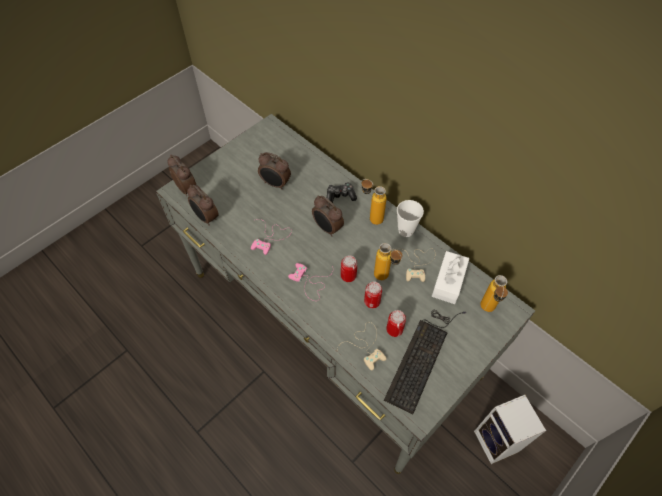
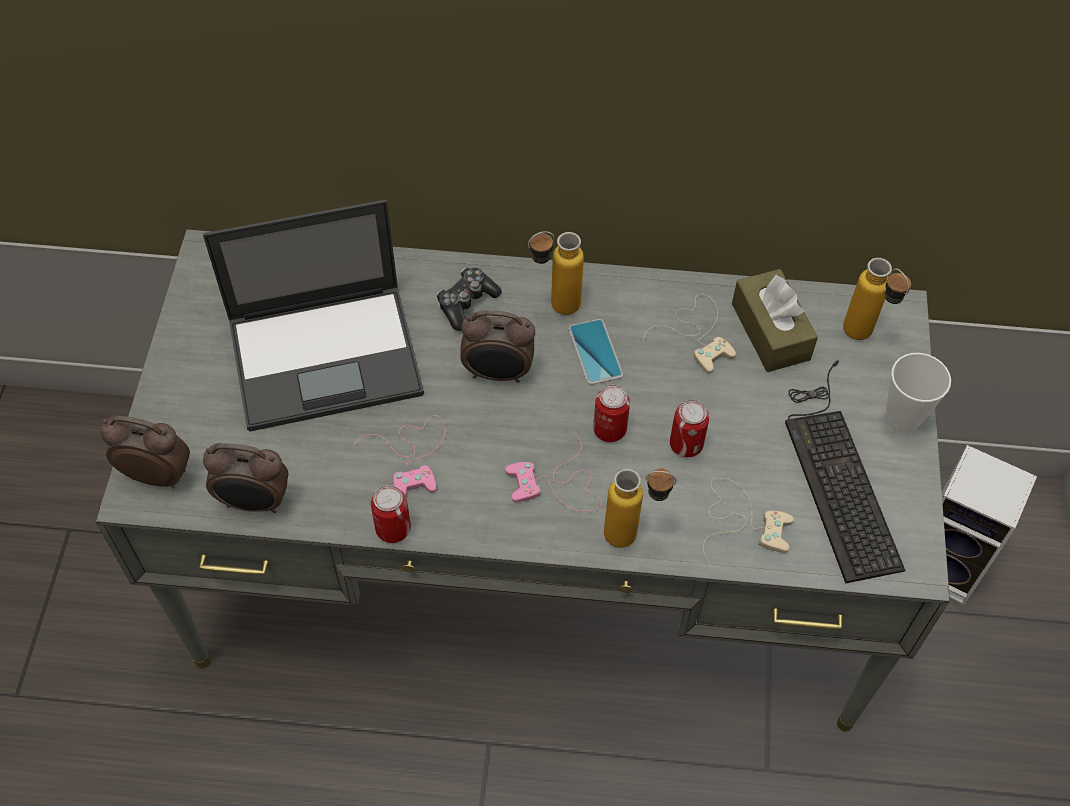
camera: 40 degrees left, 0 degrees up
alarm clock [258,152,291,190] -> laptop [203,199,424,432]
bottle [374,243,402,280] -> bottle moved to [604,468,677,548]
can [386,310,406,337] -> can moved to [371,485,411,543]
cup [397,200,424,237] -> cup moved to [886,353,951,433]
white tissue box [432,251,469,304] -> brown tissue box [732,269,818,372]
none -> phone [569,319,623,385]

